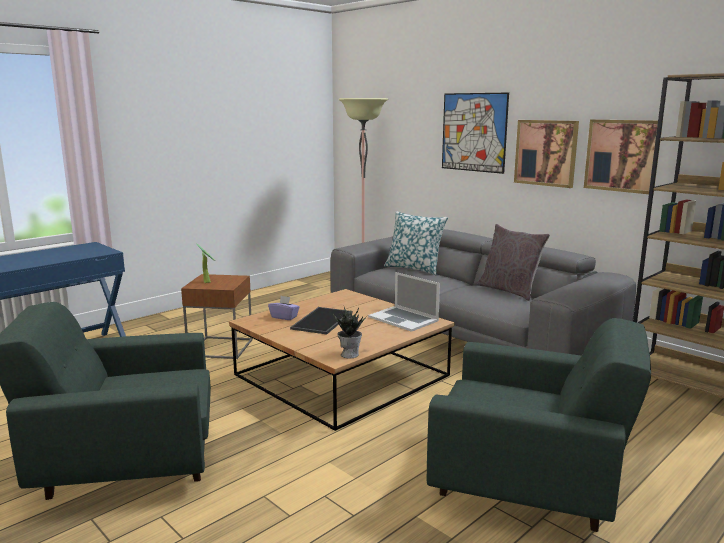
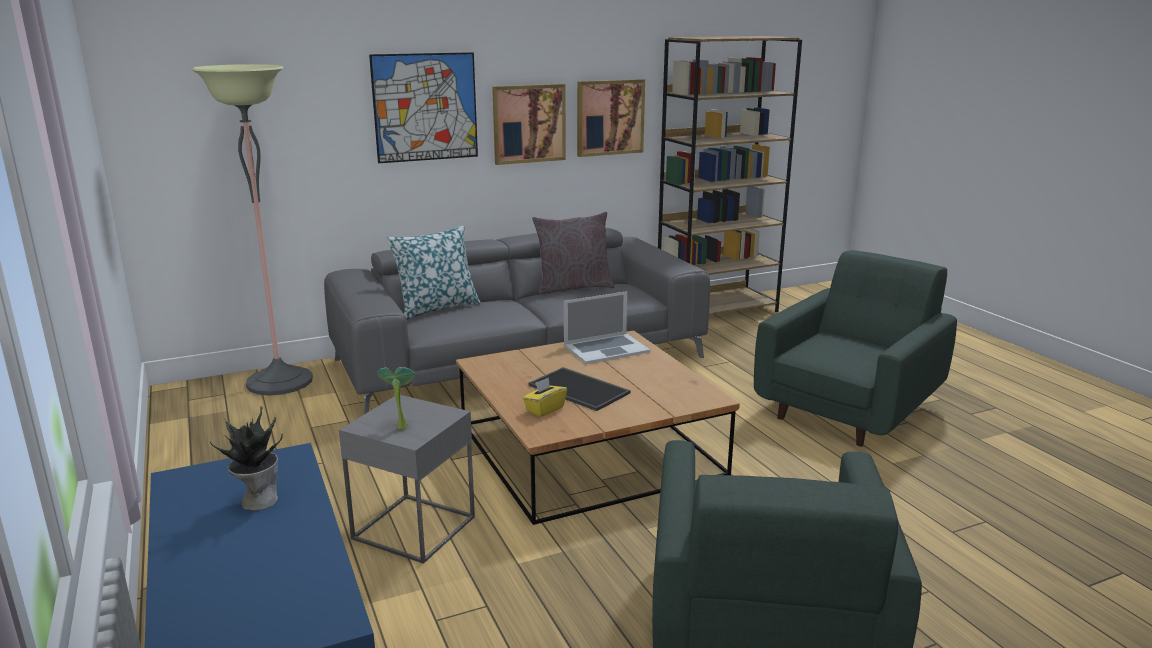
camera: 70 degrees left, 5 degrees up
brown side table [181,274,253,359] -> grey side table [339,395,475,564]
purple tissue box [268,296,300,320] -> yellow tissue box [523,377,567,417]
potted plant [333,307,367,358] -> potted plant moved to [210,406,283,511]

